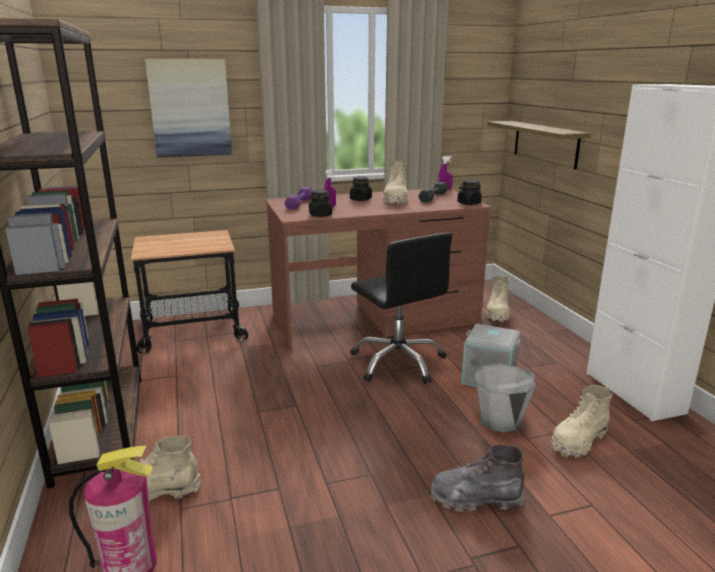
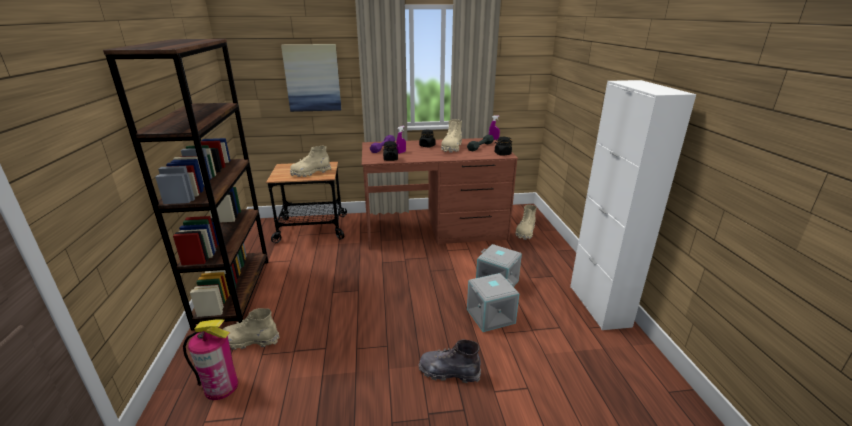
camera: 10 degrees right, 5 degrees up
black office chair [350,232,452,384] -> none
grey bucket [474,363,536,432] -> grey storage box [467,273,519,332]
shelf [487,121,591,170] -> none
beige boot [551,385,612,458] -> beige boot moved to [290,146,331,177]

